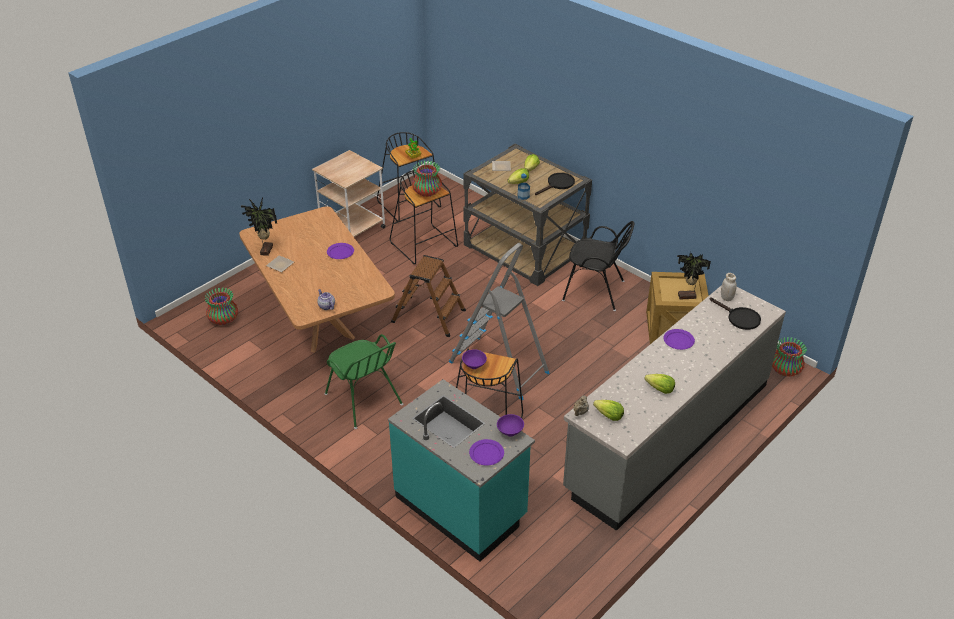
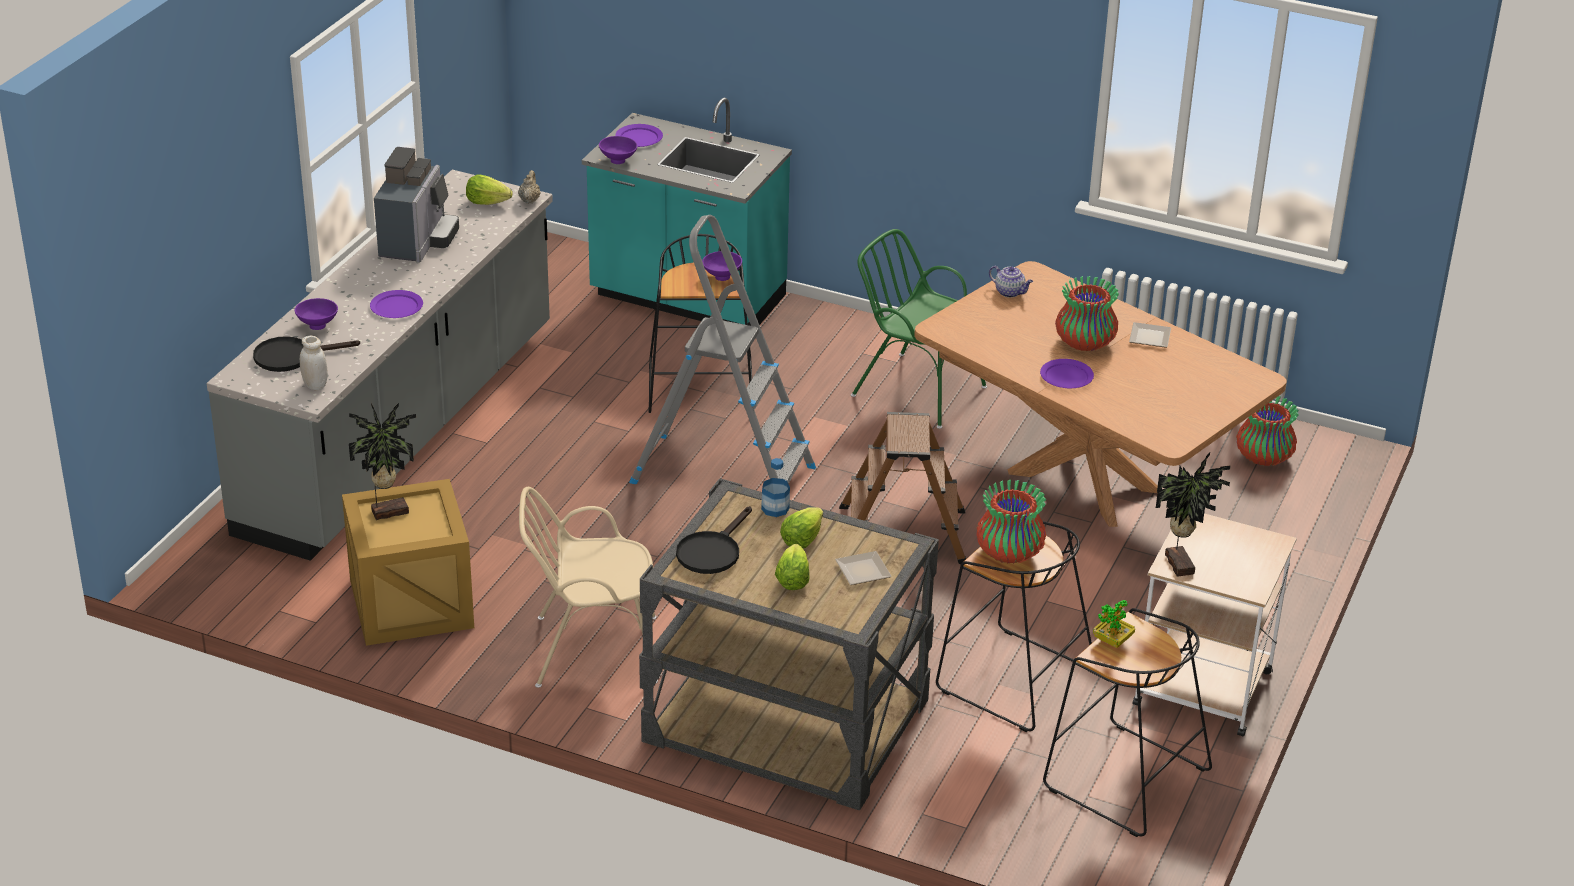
camera: 160 degrees right, 5 degrees down
potted plant [241,197,277,256] -> potted plant moved to [1156,452,1231,576]
black chair [562,221,634,311] -> beige chair [519,487,658,688]
lettuce [644,374,675,394] -> coffee machine [374,147,459,262]
black frying pan [710,298,761,330] -> black frying pan turned 45 degrees counterclockwise [253,336,360,372]
vase [772,337,807,377] -> vase moved to [1055,276,1119,351]
none -> purple bowl [294,298,338,330]

